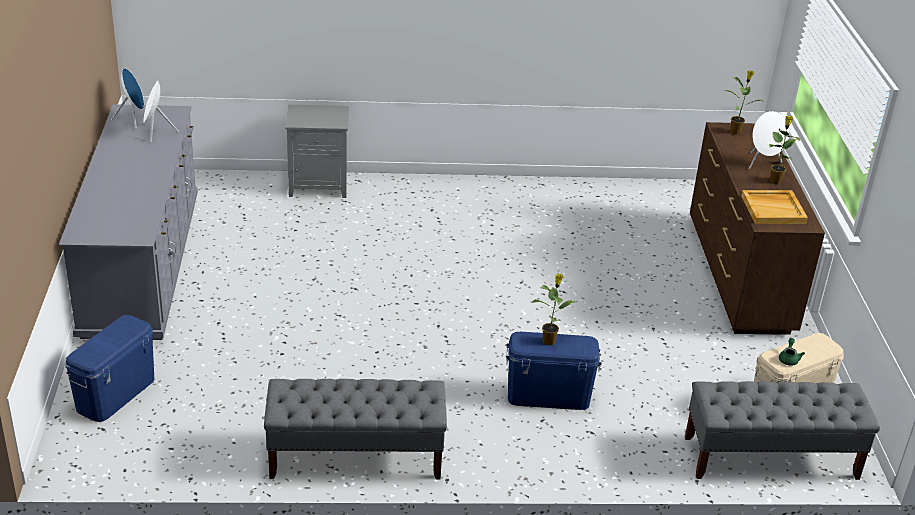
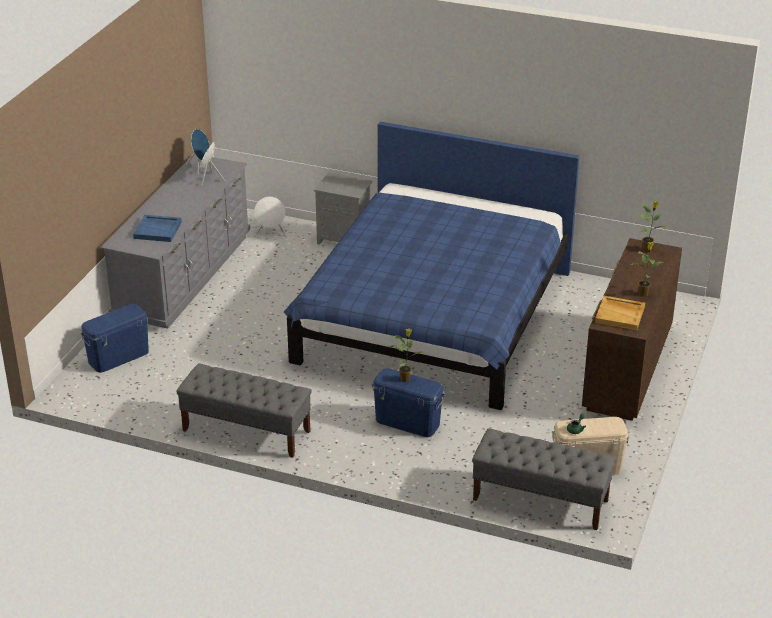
camera: 25 degrees right, 0 degrees up
white speaker [749,111,789,169] -> white speaker moved to [254,197,285,234]
none -> blue tray [133,215,182,242]
none -> blue bed [284,122,580,410]

